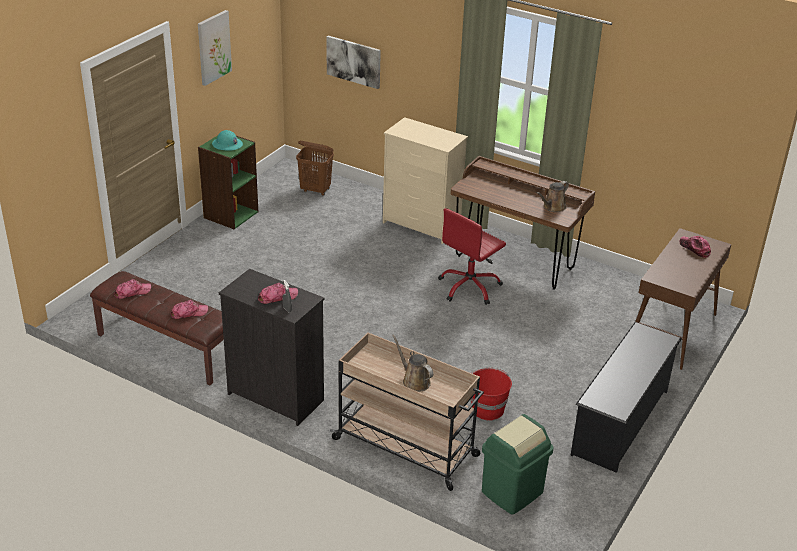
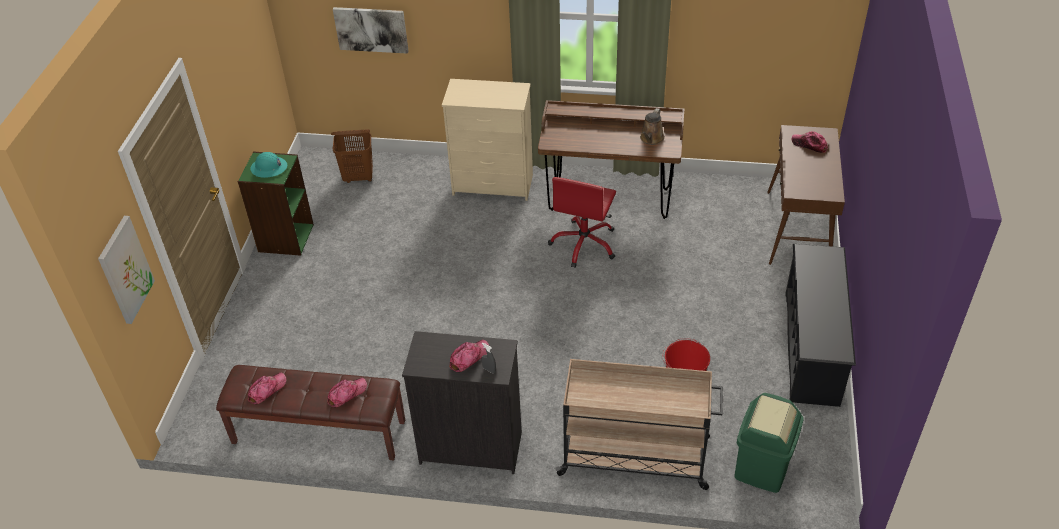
camera: 20 degrees left, 10 degrees up
picture [198,10,232,86] -> picture moved to [98,216,155,324]
brown watering can [392,334,433,392] -> none

